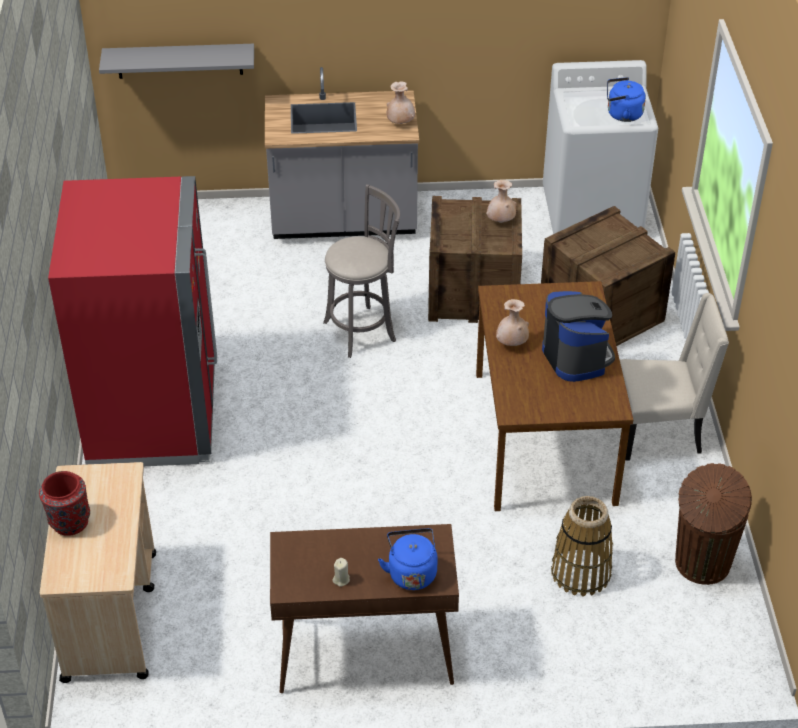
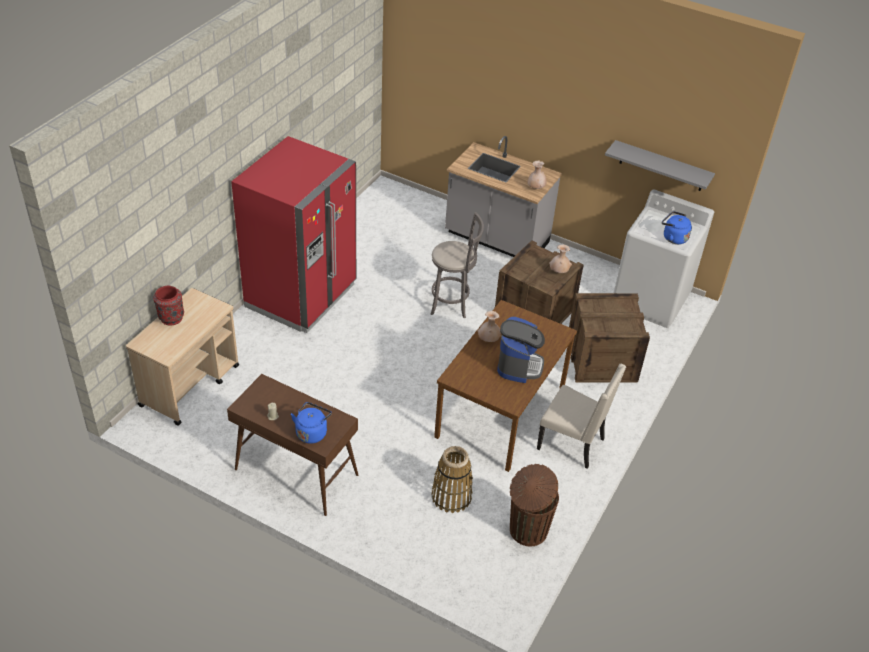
camera: 30 degrees right, 0 degrees up
grey shelf [99,44,254,79] -> grey shelf moved to [605,140,715,191]

